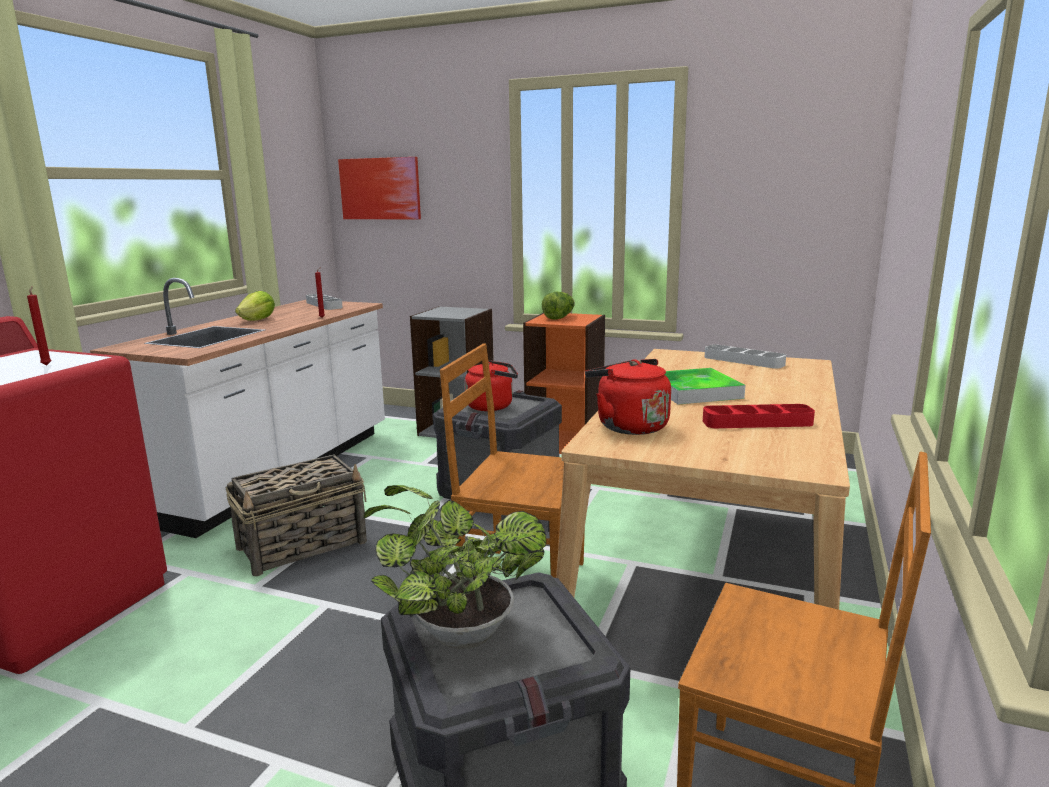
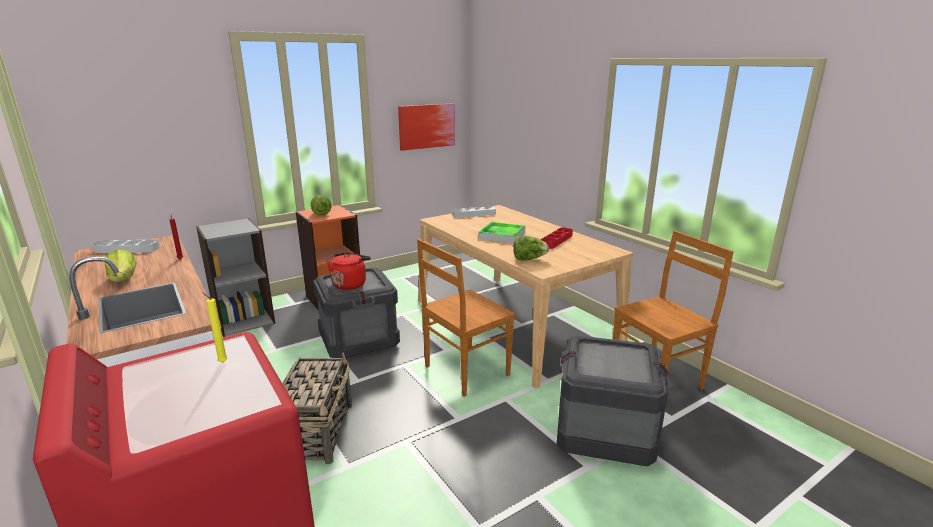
camera: 55 degrees left, 5 degrees up
red candle [27,286,52,365] -> yellow candle [202,292,228,363]
picture [338,157,421,219] -> picture moved to [398,103,455,151]
potted plant [364,485,546,649] -> none
red kettle [585,359,671,435] -> lettuce [513,236,549,261]

